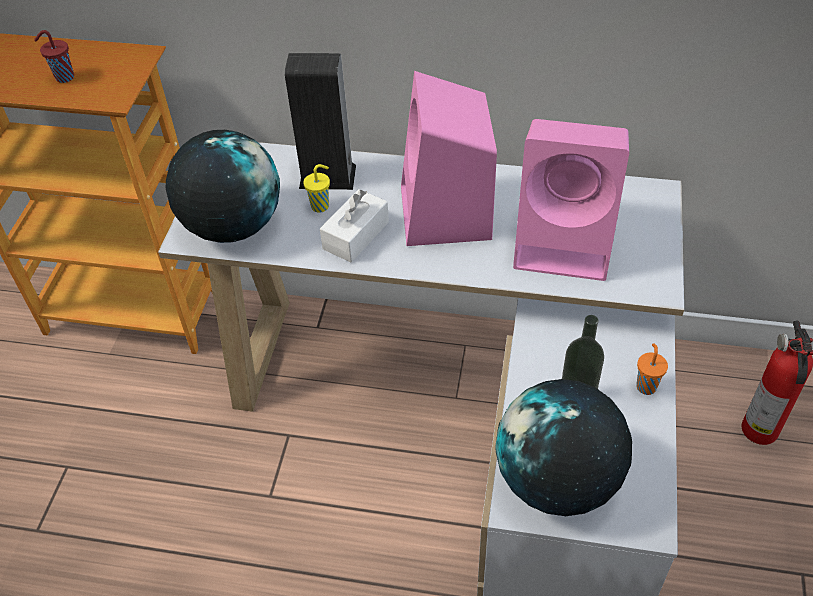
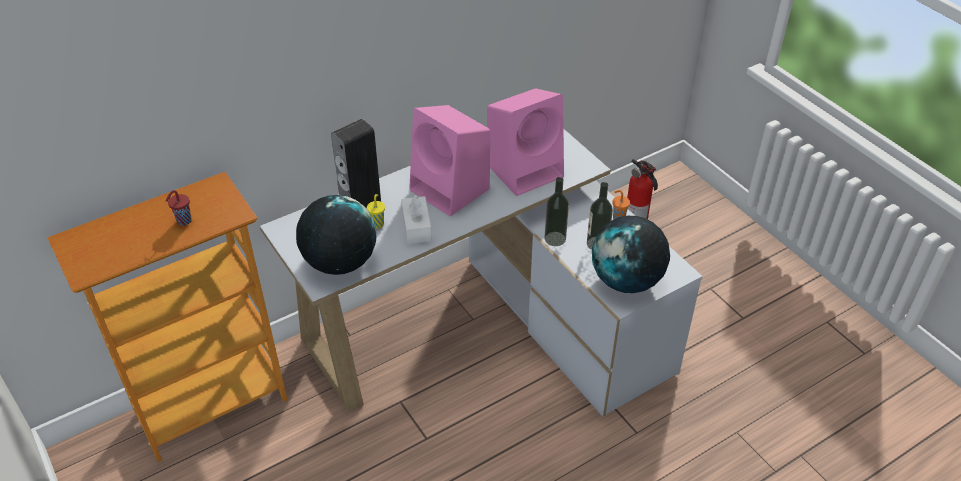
camera: 45 degrees left, 5 degrees down
none -> bottle [544,177,569,246]

